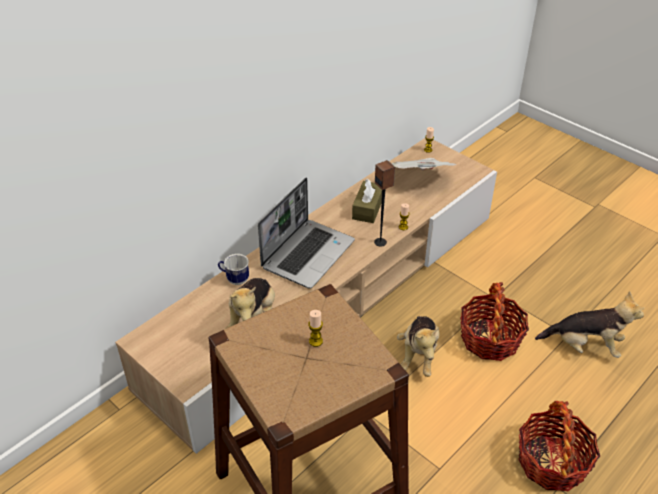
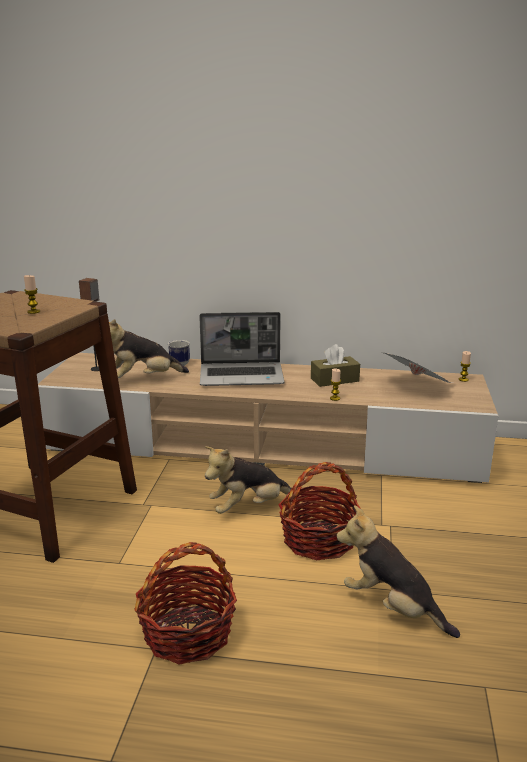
camera: 55 degrees right, 20 degrees down
speaker [374,160,395,247] -> speaker moved to [79,278,100,371]
plush toy [535,291,644,358] -> plush toy turned 150 degrees clockwise [336,505,460,638]

